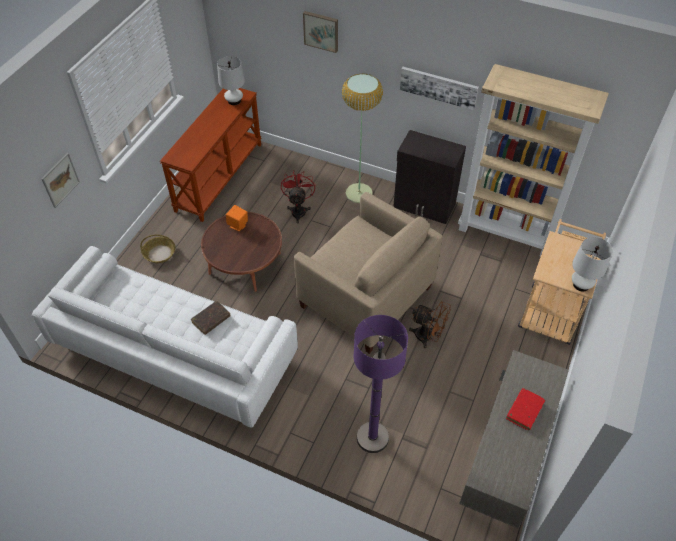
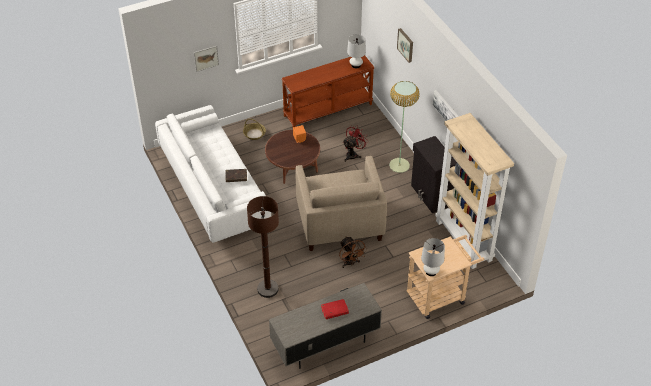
camera: 40 degrees right, 5 degrees down
purple floor lamp [354,315,408,453] -> brown floor lamp [247,196,279,298]

